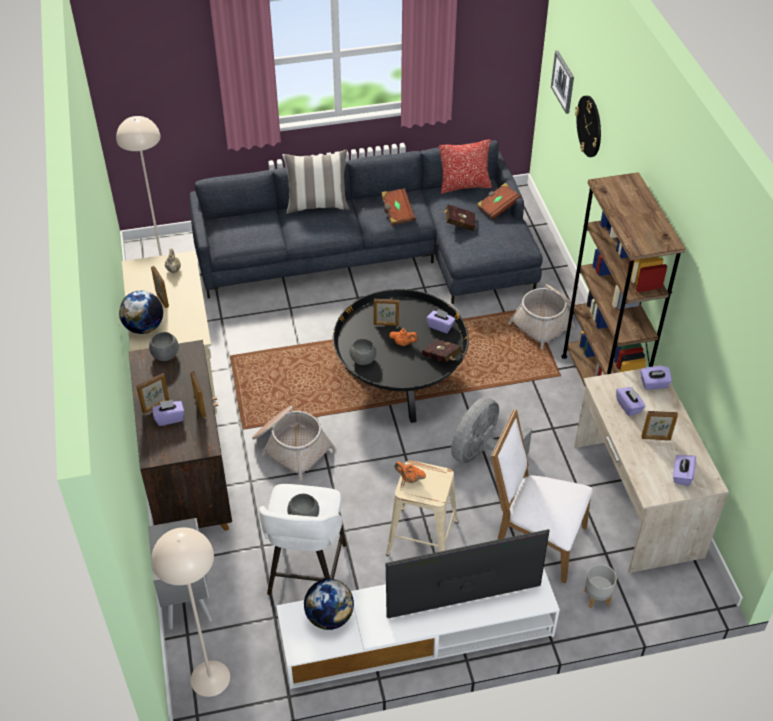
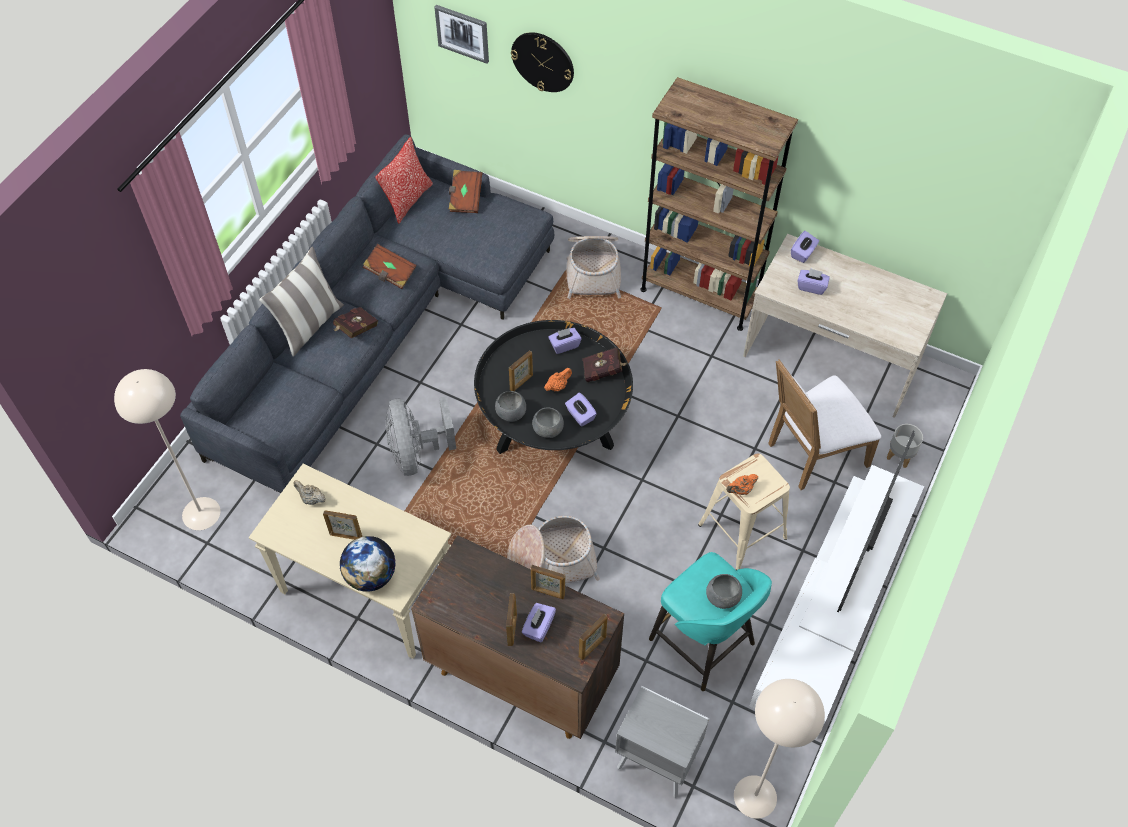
camera: 50 degrees left, 10 degrees up
grey bowl [149,332,179,361] -> grey bowl moved to [495,391,526,422]
white stool [259,484,346,595] -> turquoise stool [649,552,772,691]
globe [304,579,354,630] -> none
red book [442,205,476,231] -> red book moved to [333,307,378,339]
grey fan [451,397,532,463] -> grey fan moved to [386,397,456,476]
picture frame [641,411,678,440] -> picture frame moved to [579,614,607,660]
purple tissue box [673,455,696,486] -> purple tissue box moved to [565,393,597,427]

